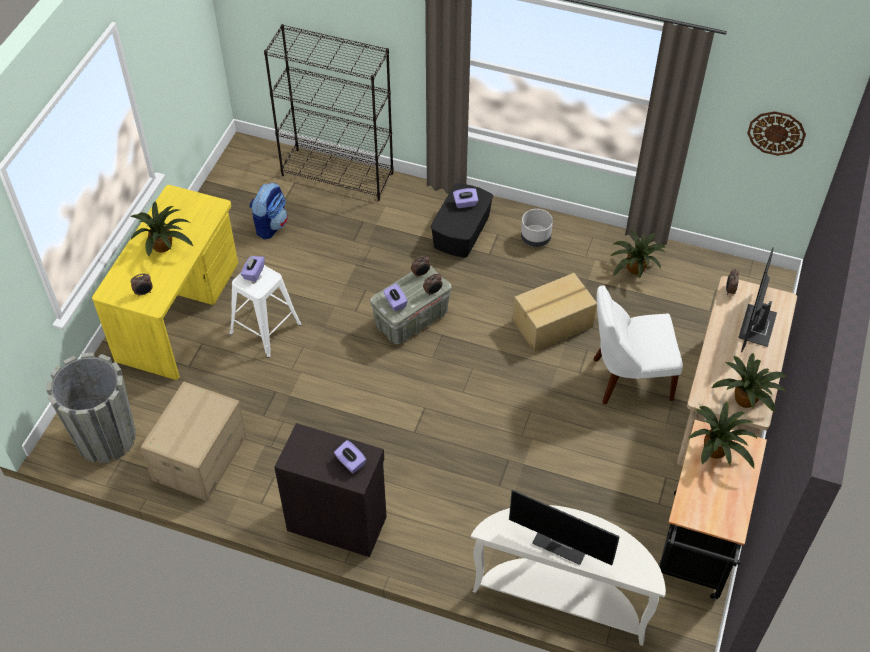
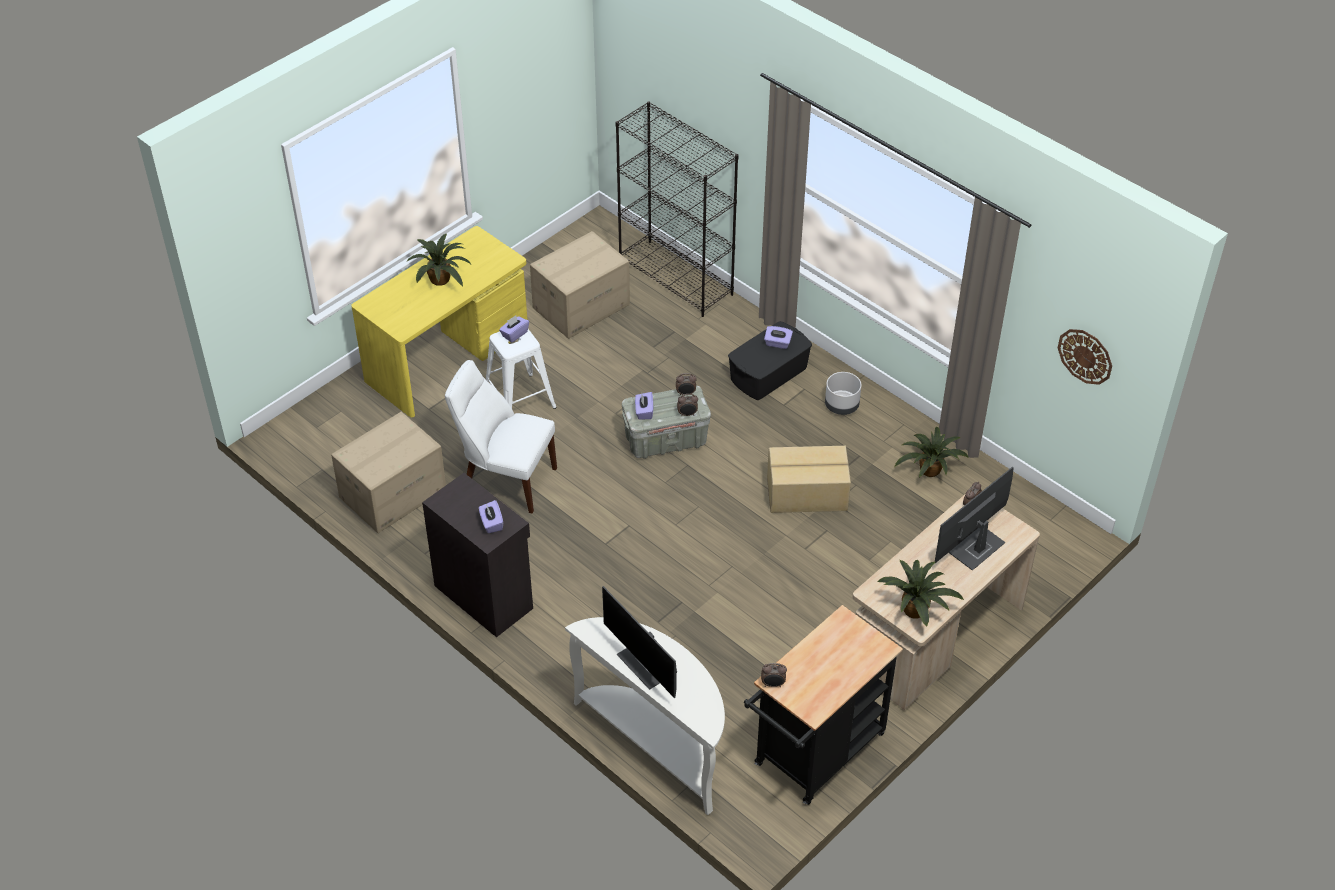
camera: 25 degrees right, 5 degrees down
grey planter [46,353,136,463] -> none
alarm clock [131,273,153,297] -> alarm clock moved to [761,663,787,687]
backpack [250,182,288,239] -> cardboard box [530,231,630,339]
white chair [594,285,683,404] -> white chair moved to [445,360,557,513]
potted plant [688,401,758,468] -> none

